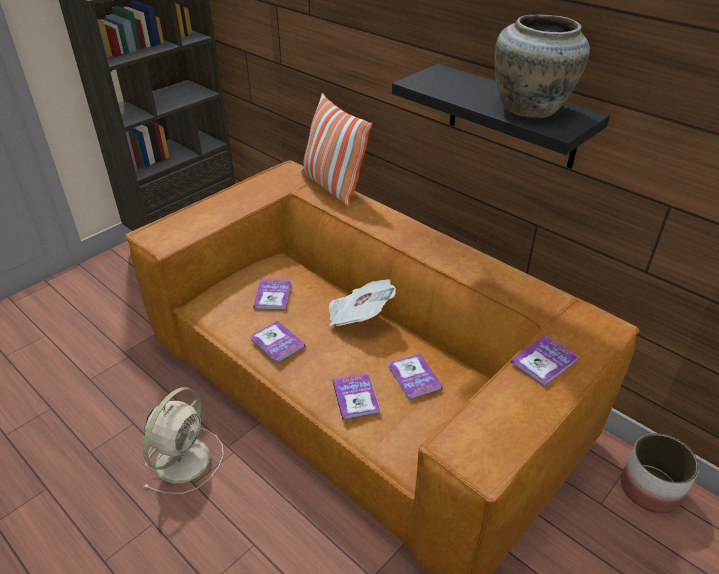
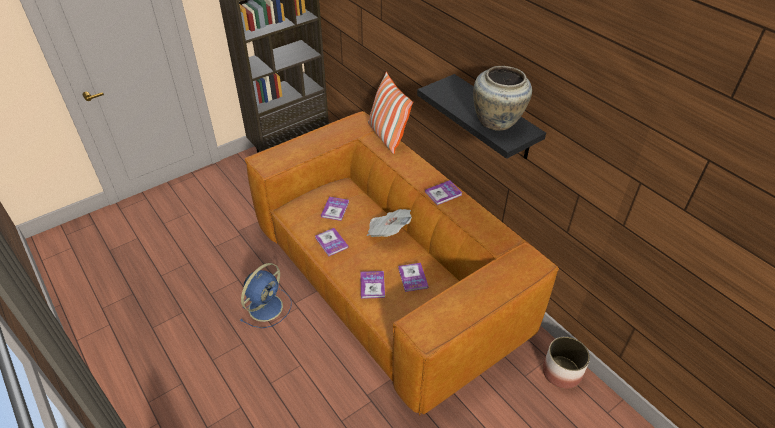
camera: 10 degrees right, 5 degrees up
beige fan [143,387,224,494] -> blue fan [240,263,292,328]
book [511,335,579,387] -> book moved to [425,180,462,205]

